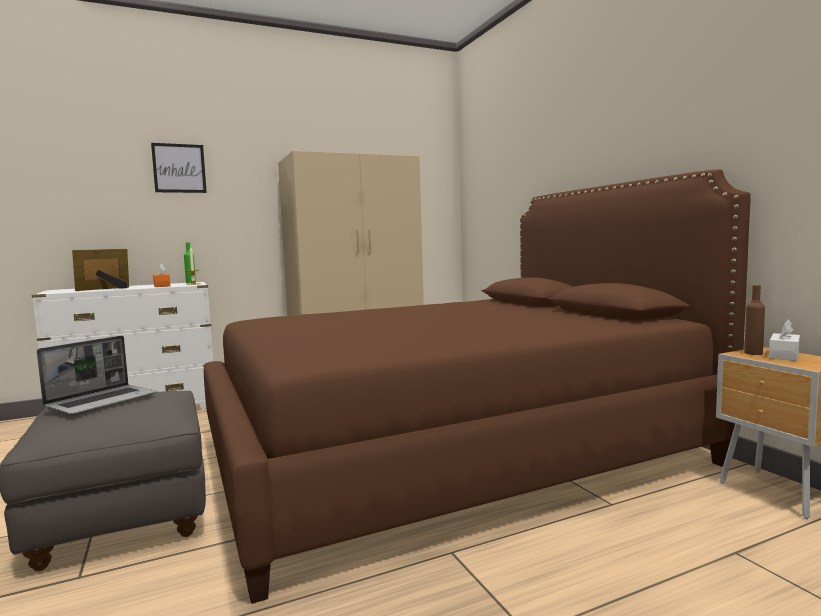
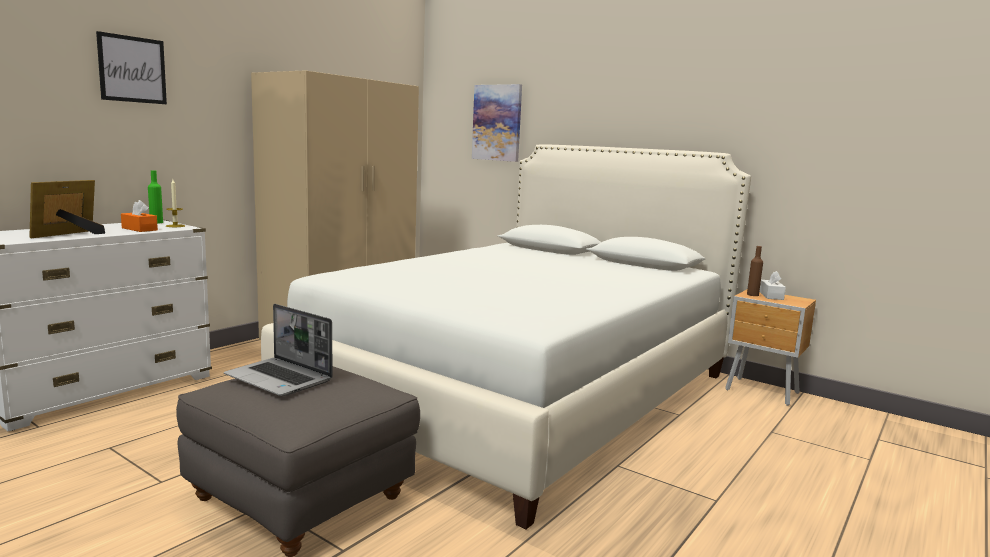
camera: 30 degrees left, 5 degrees up
laptop [37,336,157,416] -> laptop turned 120 degrees clockwise [224,304,333,396]
brown bed [204,170,751,604] -> white bed [261,144,751,529]
none -> picture [472,84,522,162]

